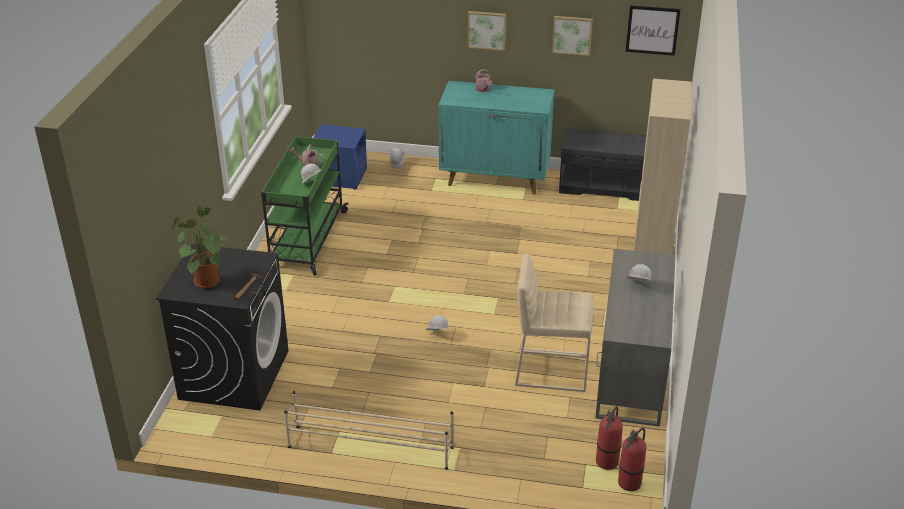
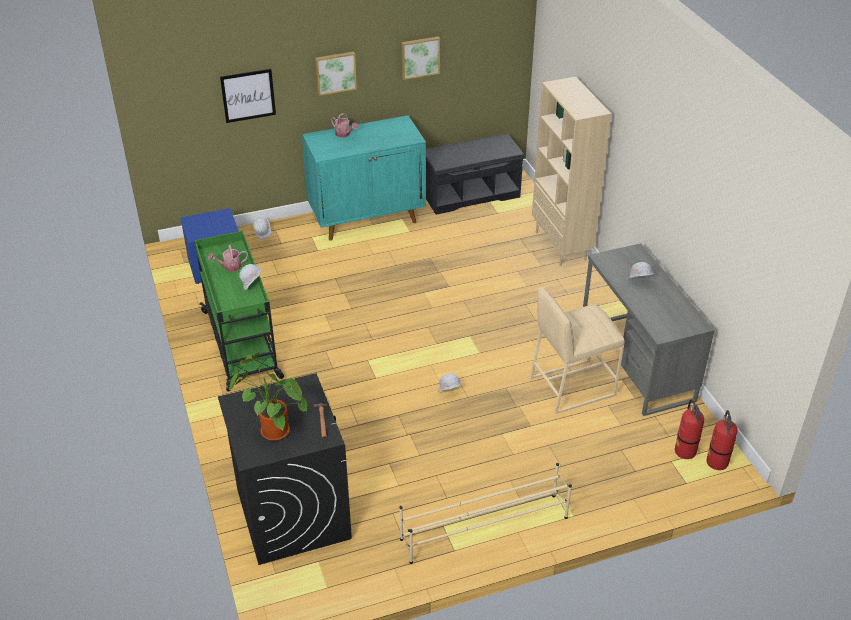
camera: 30 degrees left, 5 degrees up
picture [626,5,680,56] -> picture moved to [220,69,276,123]

